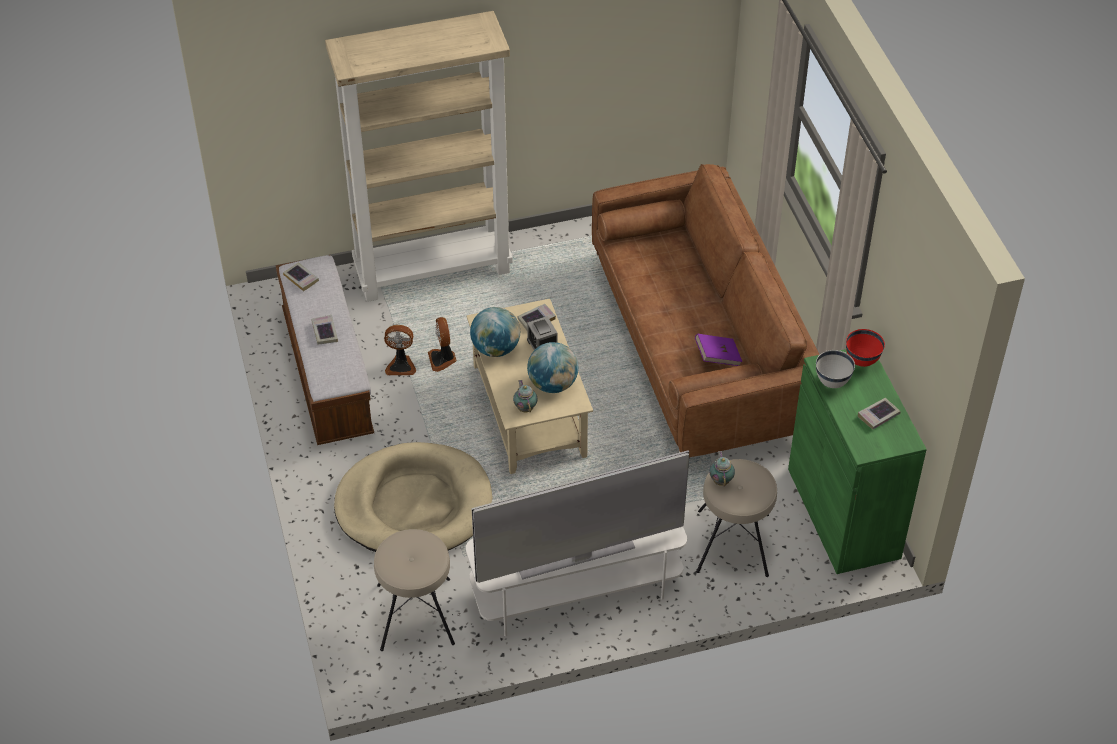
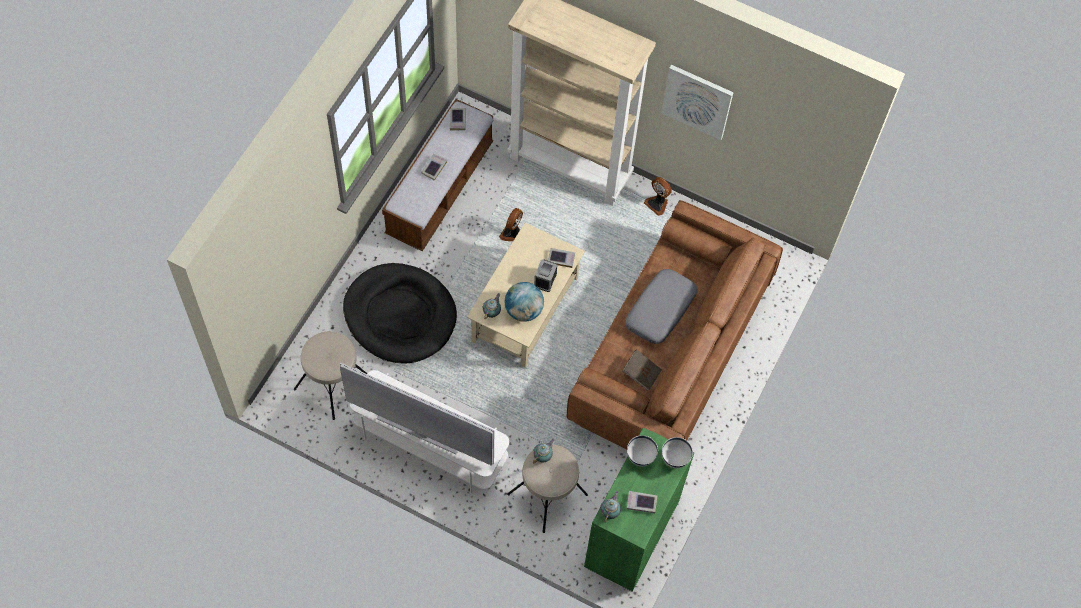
camera: 40 degrees right, 15 degrees up
beige dog bed [334,442,493,552] -> black dog bed [343,263,457,363]
fan [384,325,416,375] -> fan moved to [644,177,672,216]
globe [470,307,520,357] -> none
purple book [695,334,742,366] -> brown book [622,350,662,391]
red bowl [846,329,885,367] -> white bowl [662,437,693,468]
none -> teapot [600,491,621,523]
none -> grey pillow [625,269,698,344]
none -> picture [662,65,734,140]

